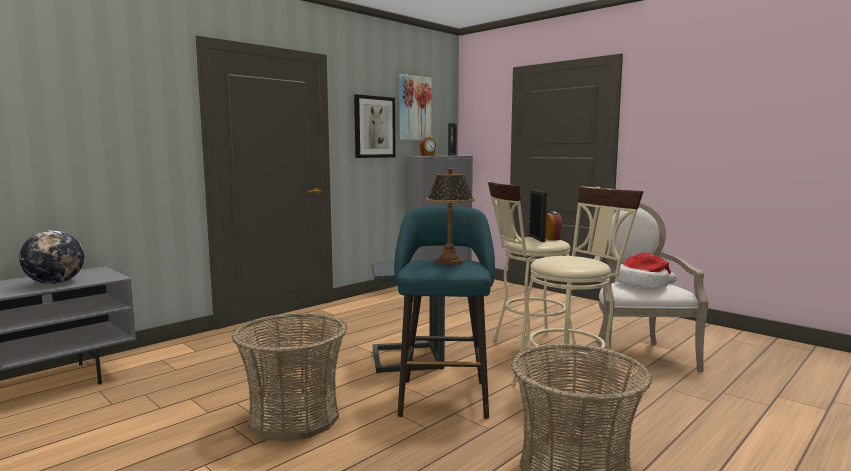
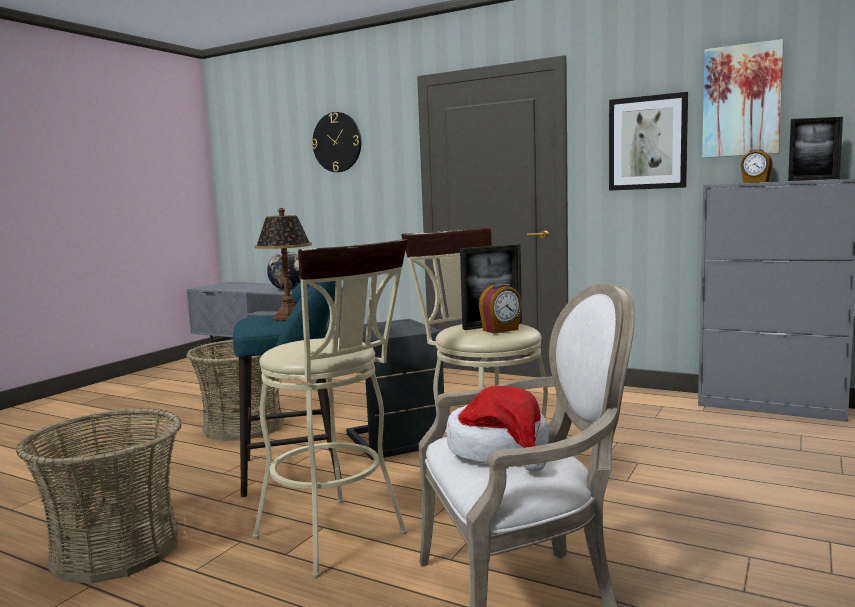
camera: 75 degrees right, 0 degrees up
none -> wall clock [312,112,361,172]

